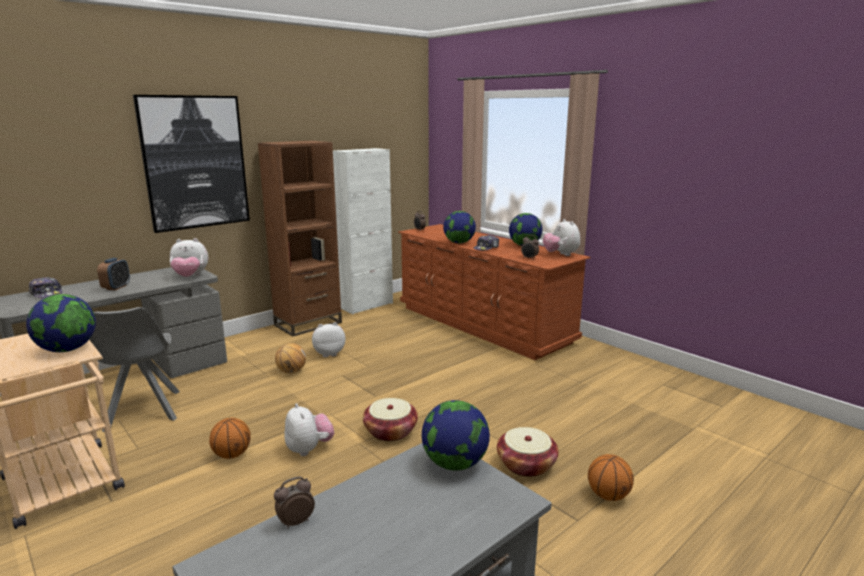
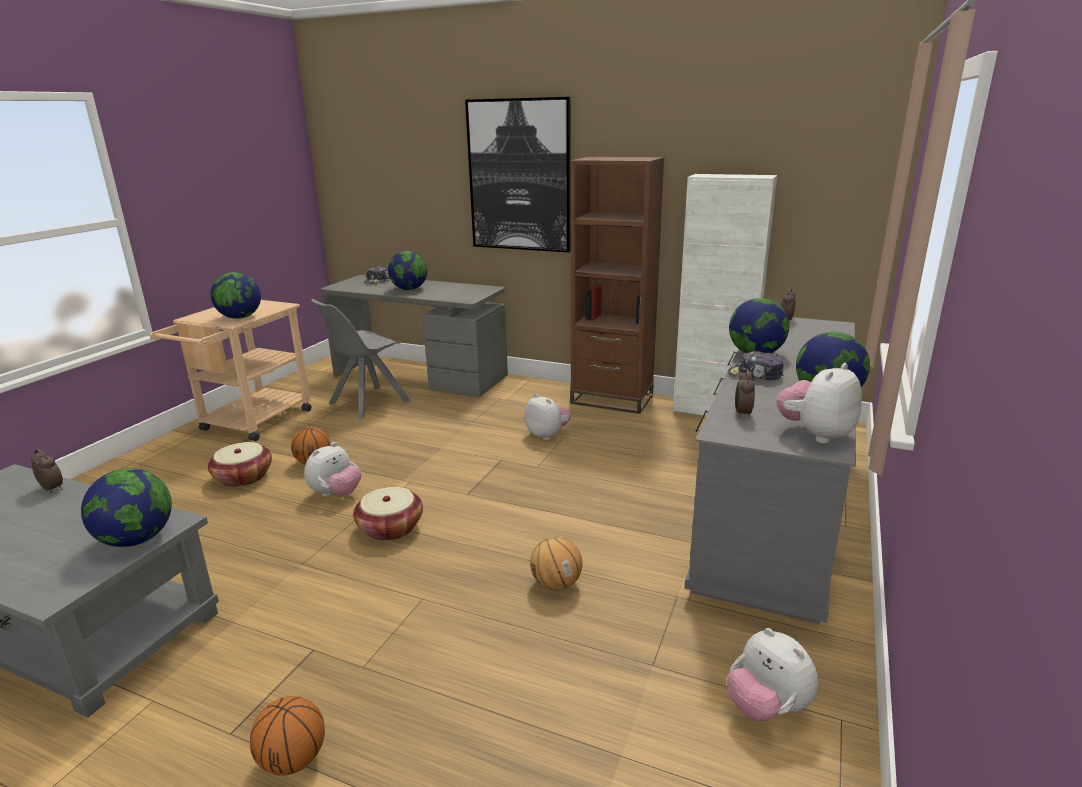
camera: 65 degrees right, 5 degrees up
alarm clock [97,258,130,290] -> globe [388,251,427,290]
plush toy [170,238,208,277] -> plush toy moved to [727,628,818,721]
basketball [275,343,306,373] -> basketball moved to [530,537,583,591]
brown dresser [398,224,591,360] -> grey dresser [684,317,856,624]
basket [497,427,558,477] -> basket moved to [208,442,272,487]

